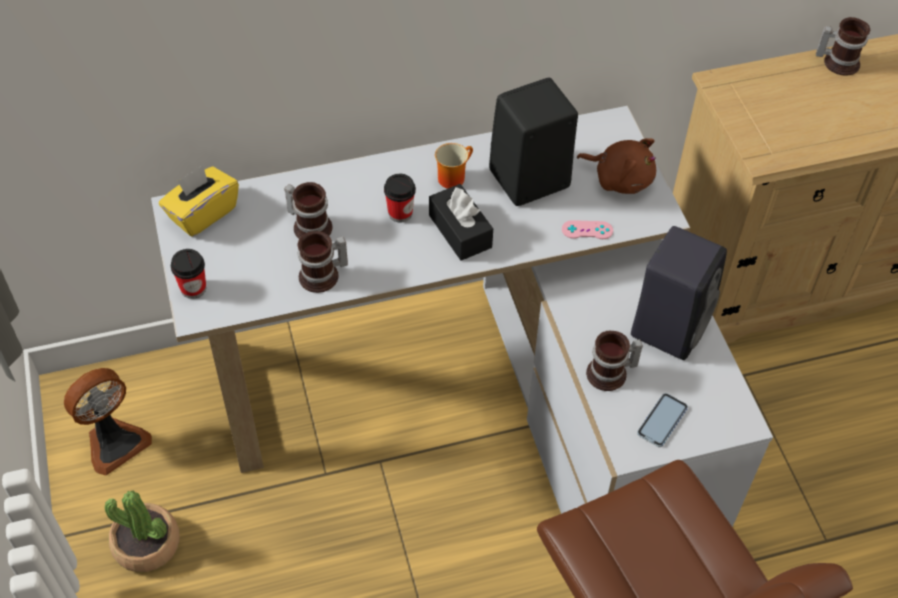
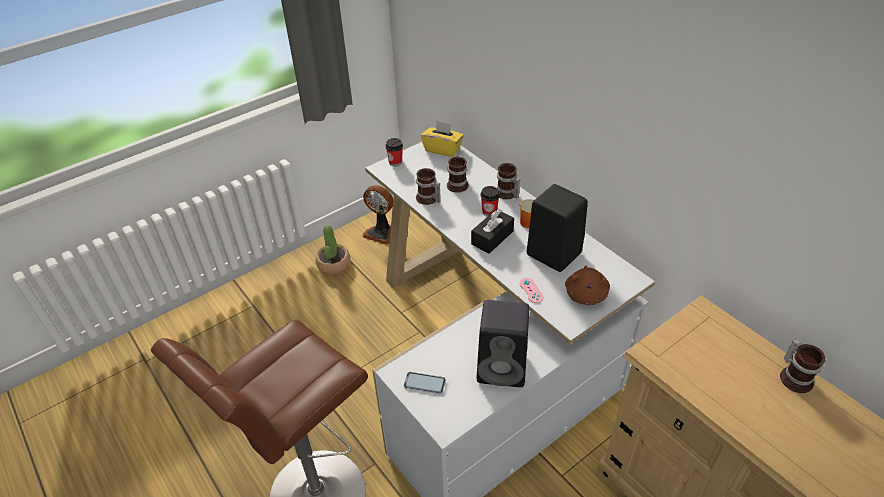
camera: 70 degrees right, 10 degrees down
mug [586,331,643,391] -> mug moved to [497,163,520,199]

